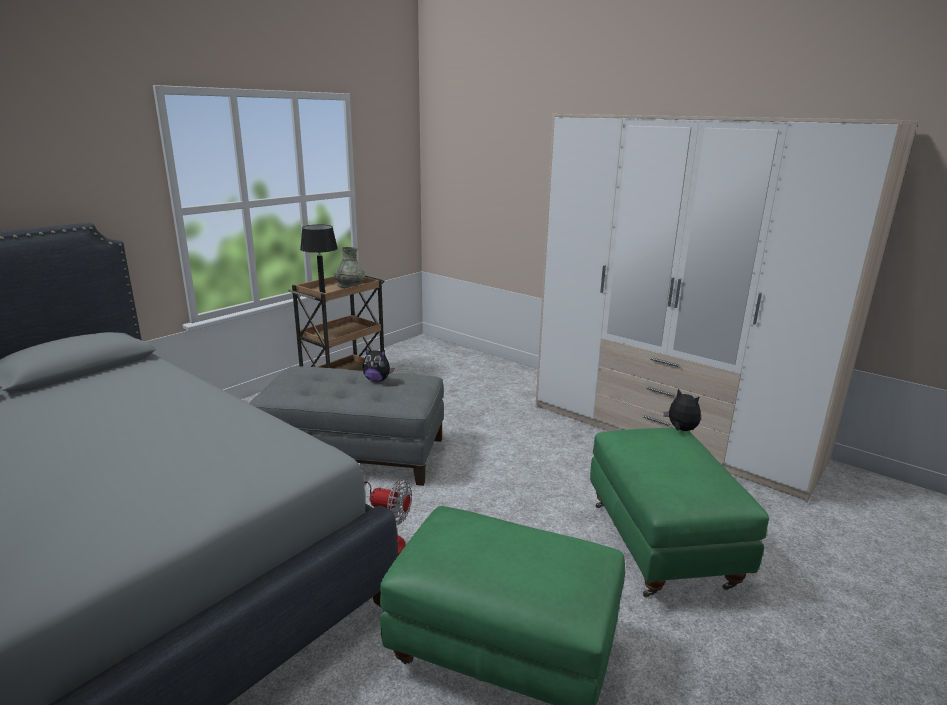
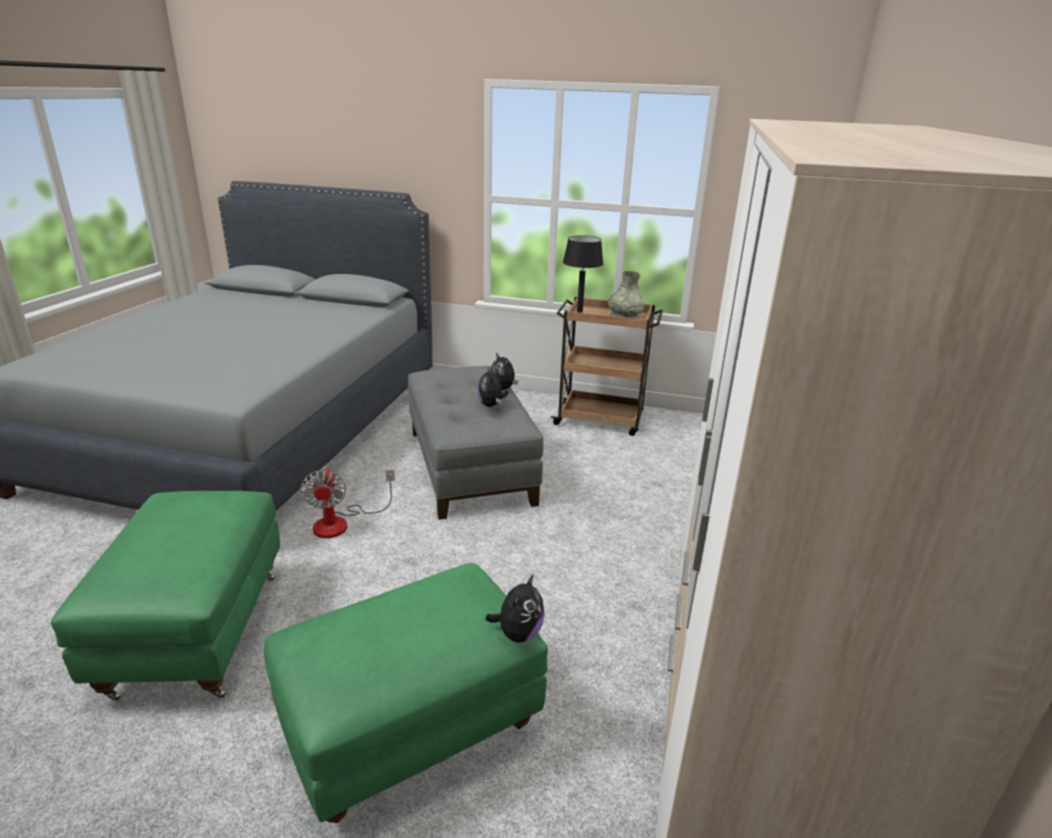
camera: 65 degrees right, 5 degrees up
none -> plush toy [490,353,518,390]

